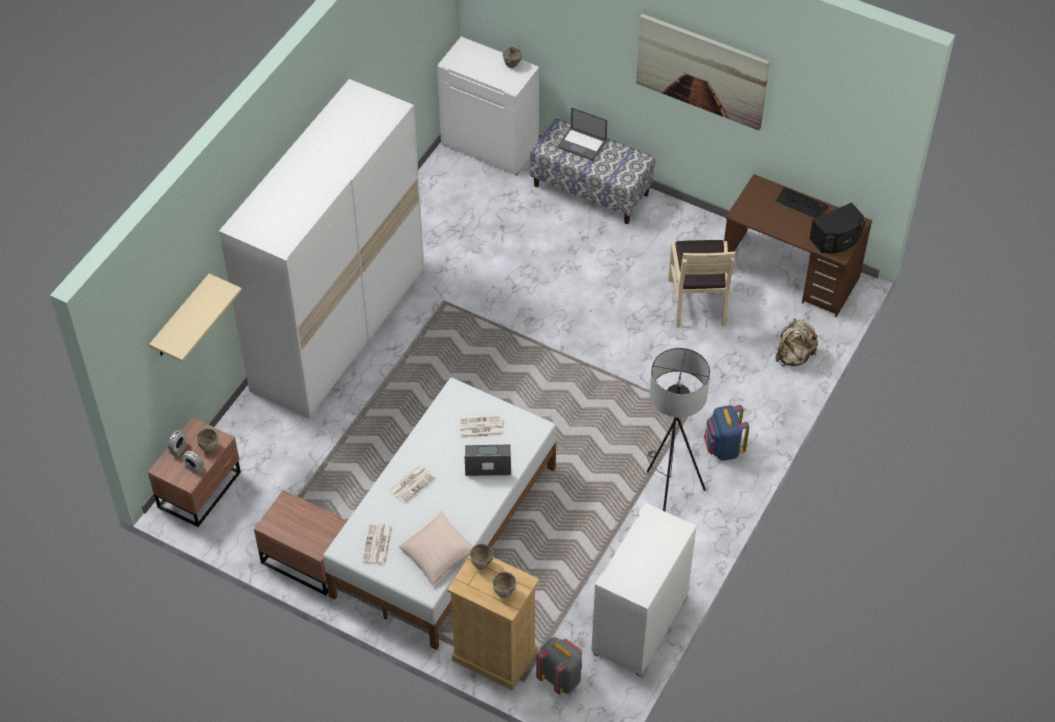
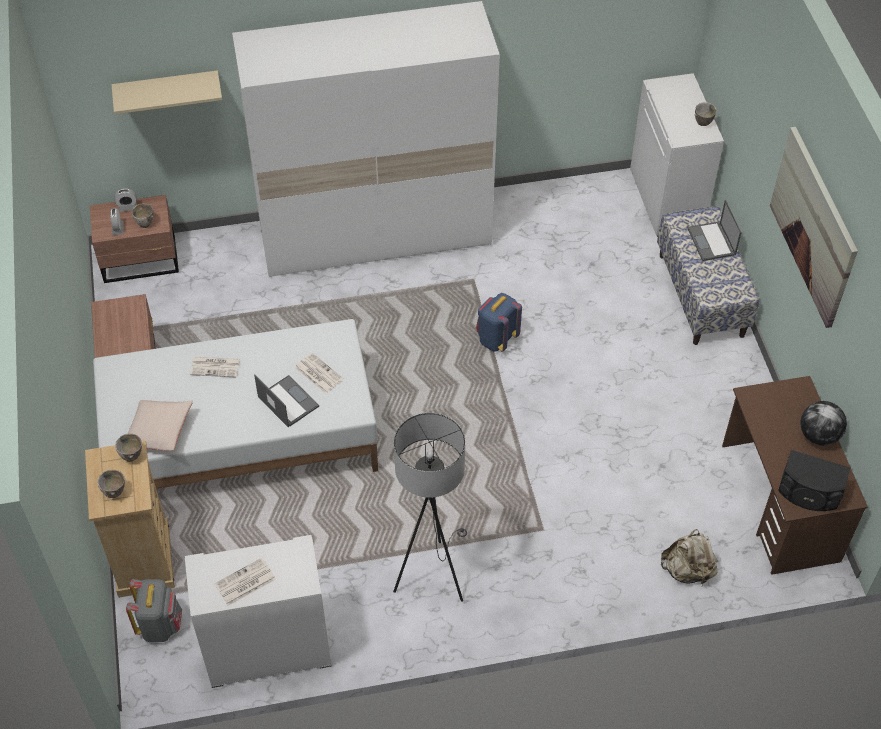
camera: 50 degrees right, 0 degrees up
newspaper [362,523,393,565] -> newspaper moved to [214,558,276,606]
beige chair [668,240,735,328] -> none
blue backpack [704,405,749,461] -> blue backpack moved to [476,293,522,352]
keyboard [776,187,828,218] -> globe [800,401,847,446]

